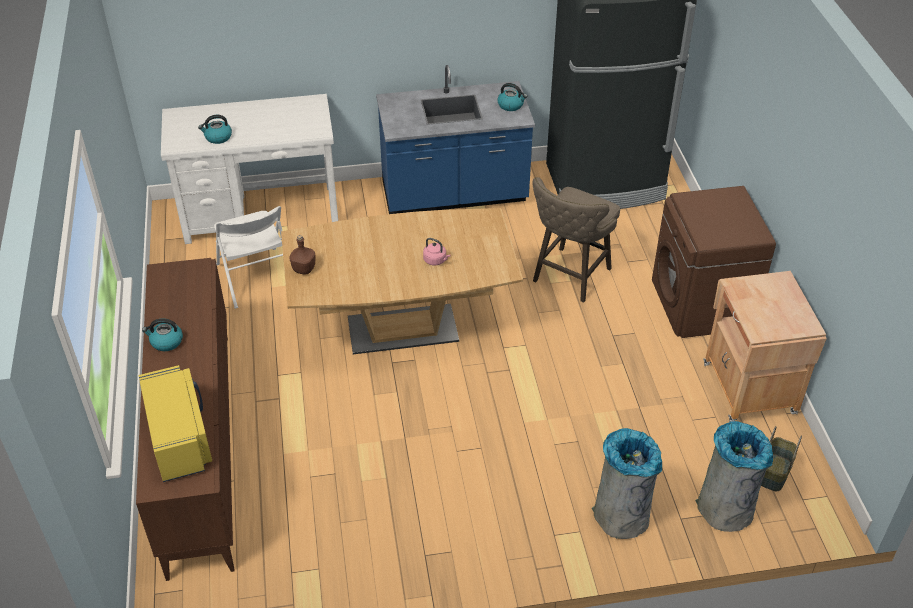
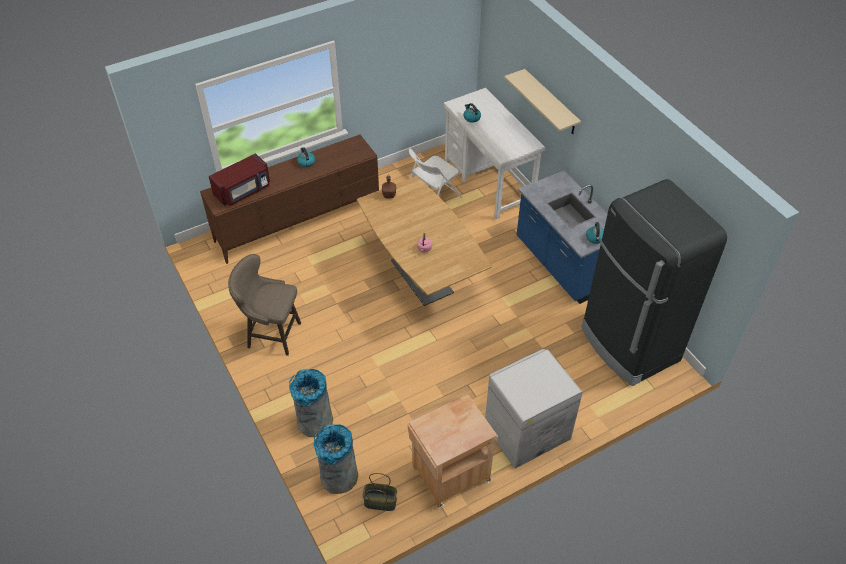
camera: 70 degrees right, 5 degrees up
yellow microwave [139,365,212,482] -> red microwave [209,153,270,206]
beige stool [533,177,620,303] -> beige stool moved to [228,254,301,356]
brown washing machine [652,186,776,338] -> white washing machine [485,349,583,469]
none -> beige shelf [504,69,581,134]

